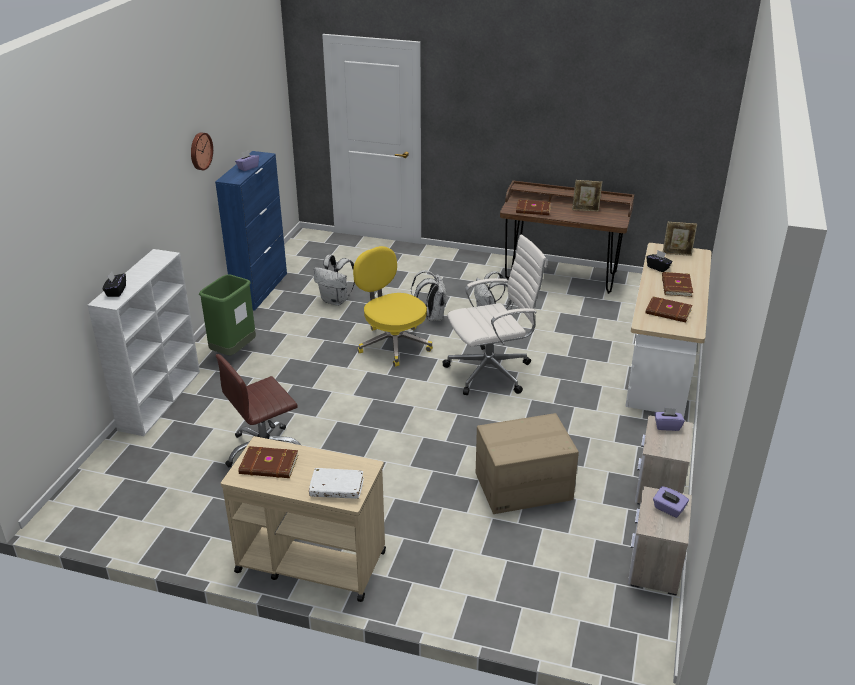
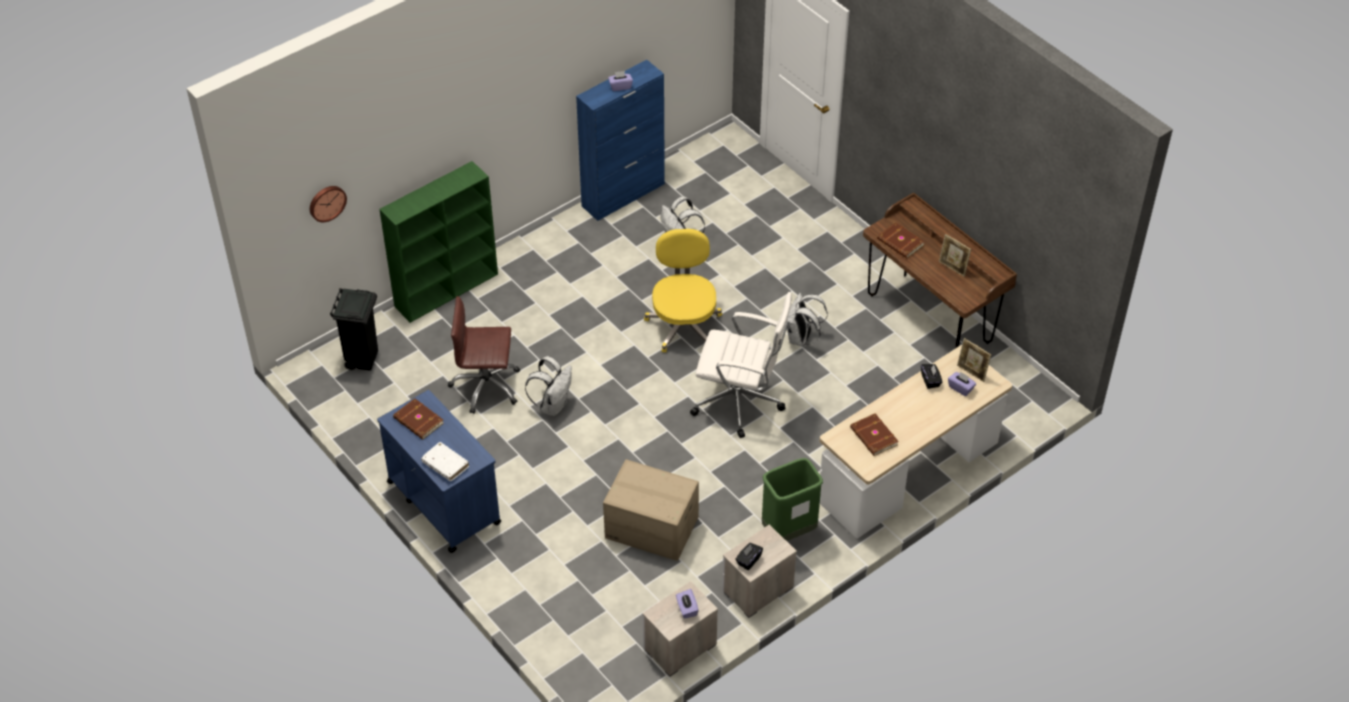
camera: 35 degrees right, 15 degrees up
white bookcase [88,249,200,436] -> green bookcase [379,161,498,323]
black tissue box [103,272,126,297] -> black tissue box moved to [735,543,763,570]
wall clock [191,132,213,170] -> wall clock moved to [310,186,347,222]
green trash can [199,274,256,355] -> green trash can moved to [762,458,823,541]
beige cart [221,436,386,602] -> blue cart [377,390,501,553]
white backpack [411,270,447,321] -> white backpack moved to [525,356,572,416]
purple tissue box [654,407,684,431] -> purple tissue box moved to [948,371,976,396]
brown book [662,272,693,297] -> none
none -> black trash can [330,288,378,371]

